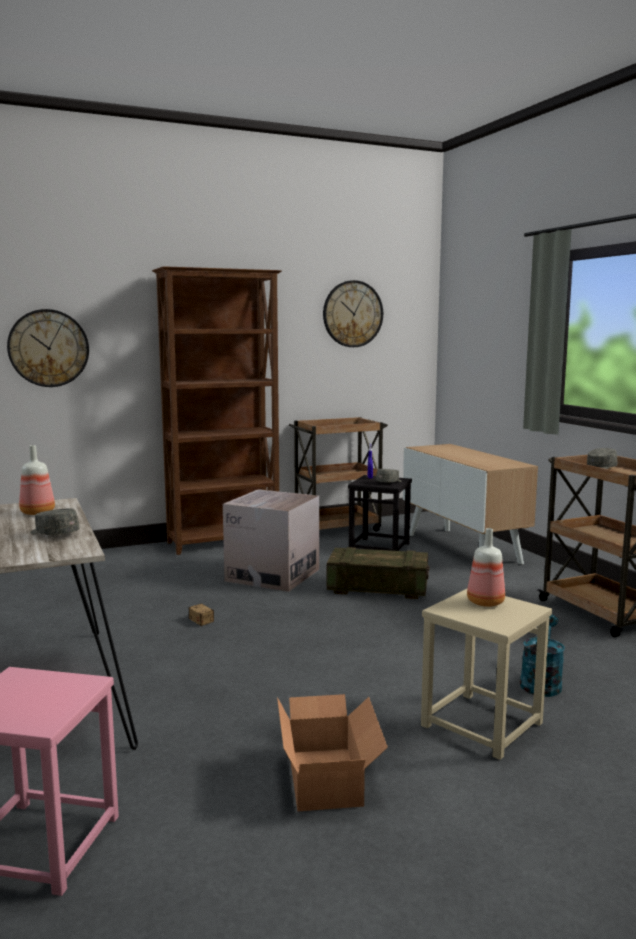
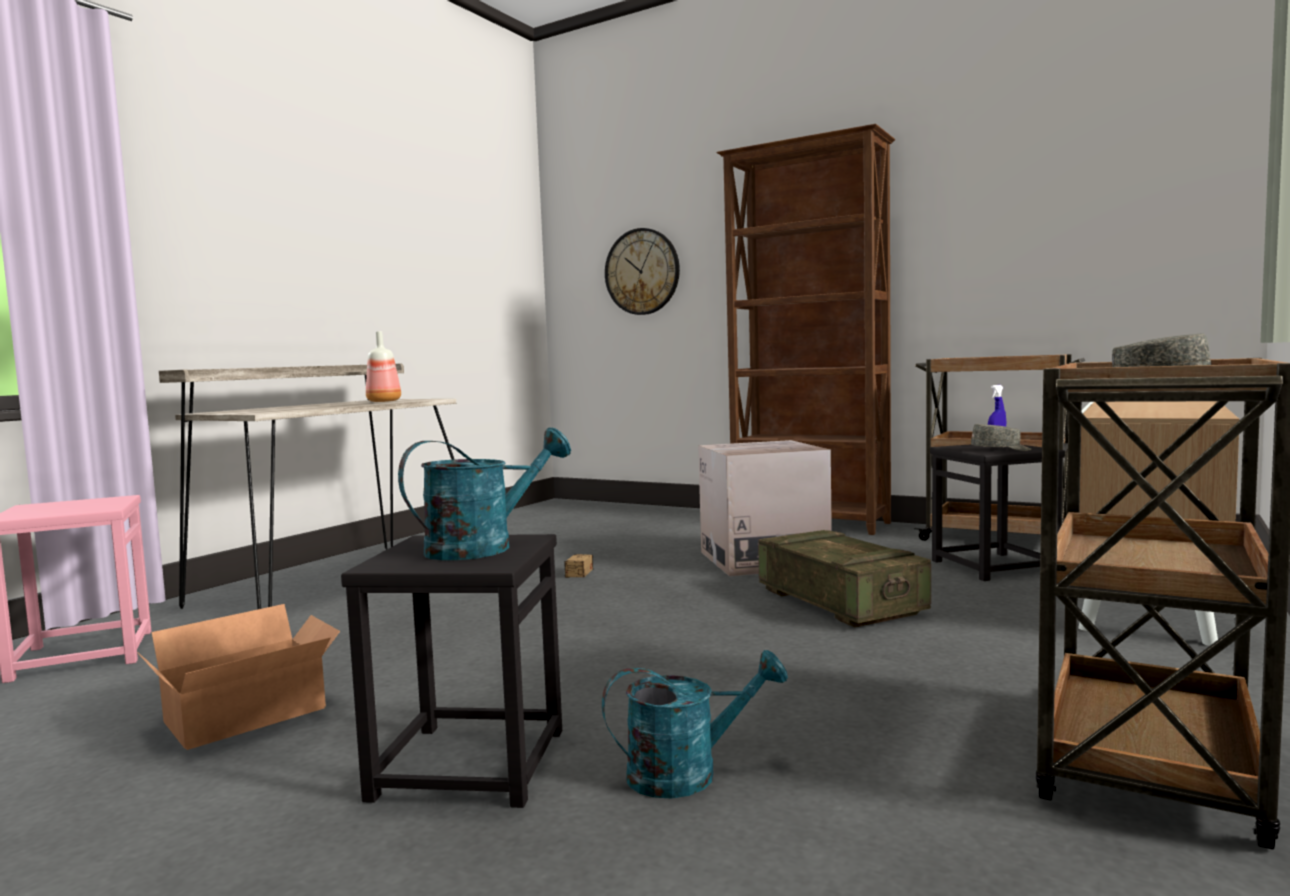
camera: 55 degrees right, 5 degrees down
grey cap [30,508,80,535] -> none
wall clock [323,280,383,347] -> none
beige stool [421,589,552,760] -> black stool [341,534,562,808]
bottle [467,528,505,607] -> turquoise watering can [398,428,571,560]

